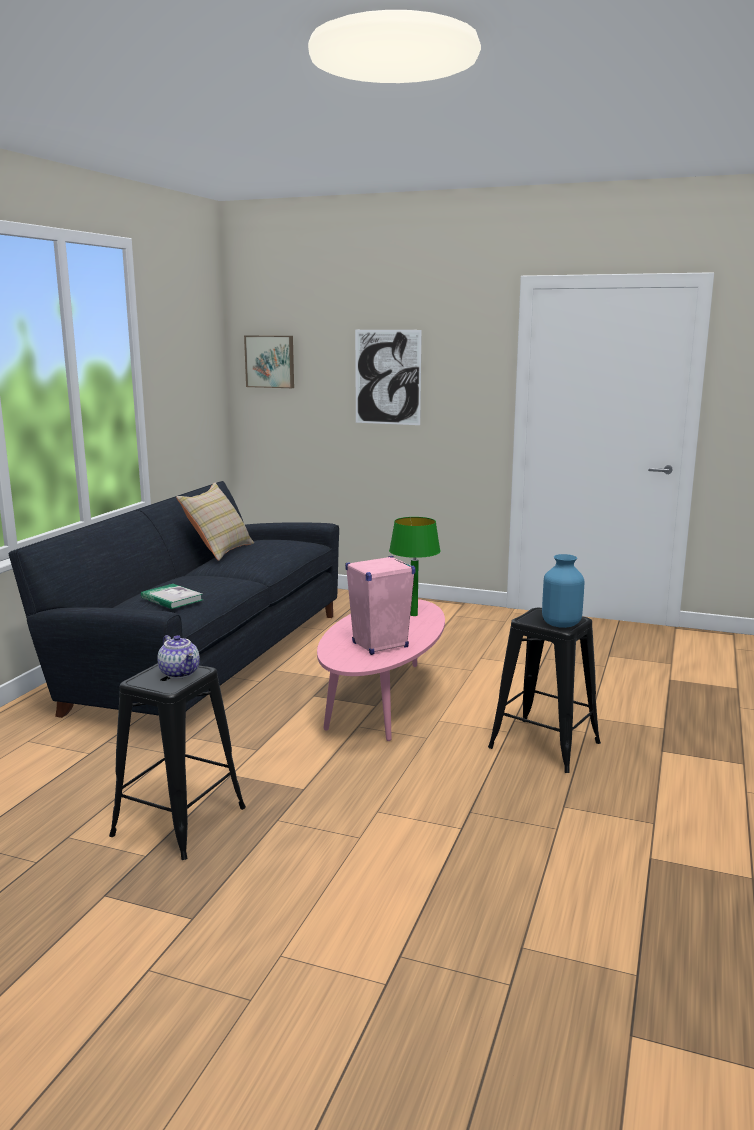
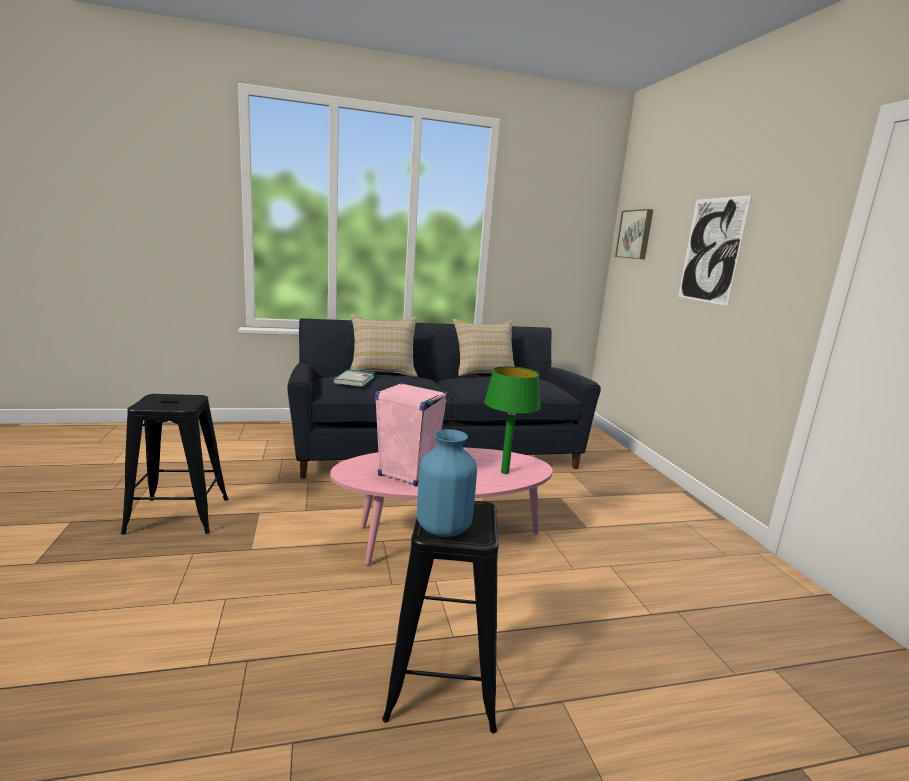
camera: 55 degrees right, 0 degrees up
teapot [157,635,200,679] -> none
none -> beige pillow [350,314,418,377]

